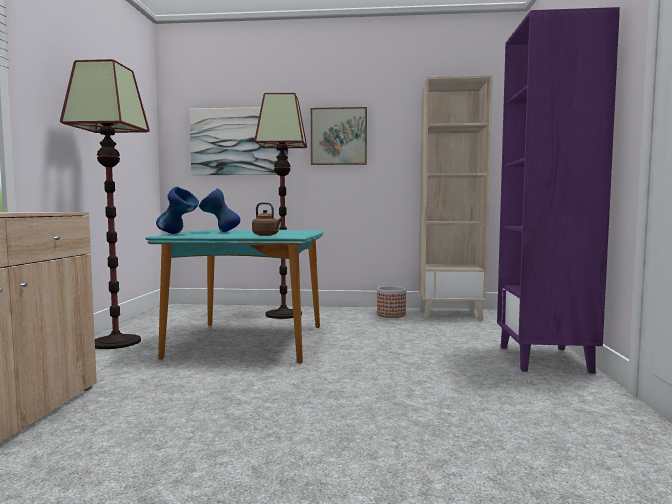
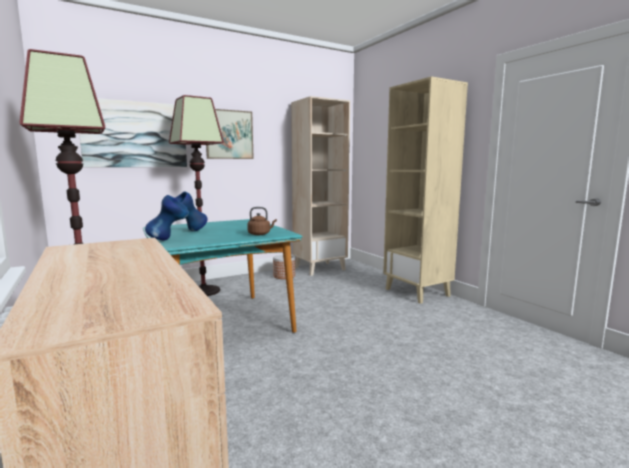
camera: 35 degrees left, 5 degrees up
purple bookcase [497,7,620,374] -> beige bookcase [383,76,468,304]

